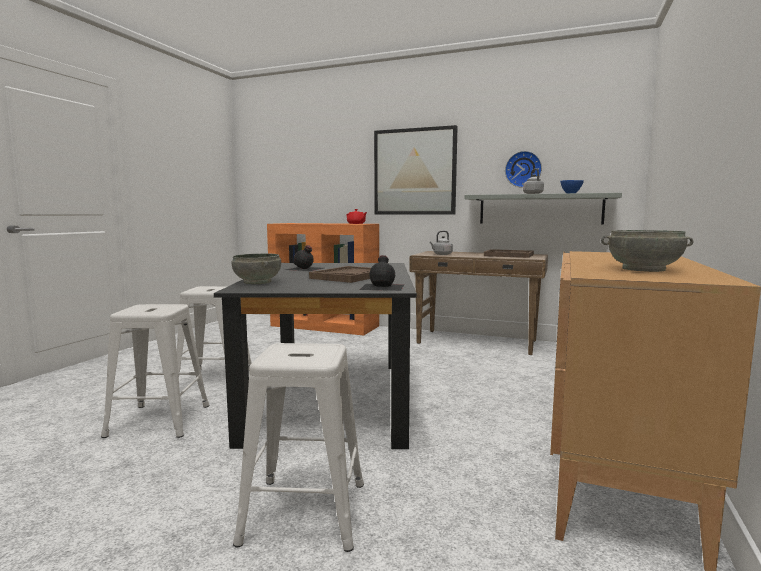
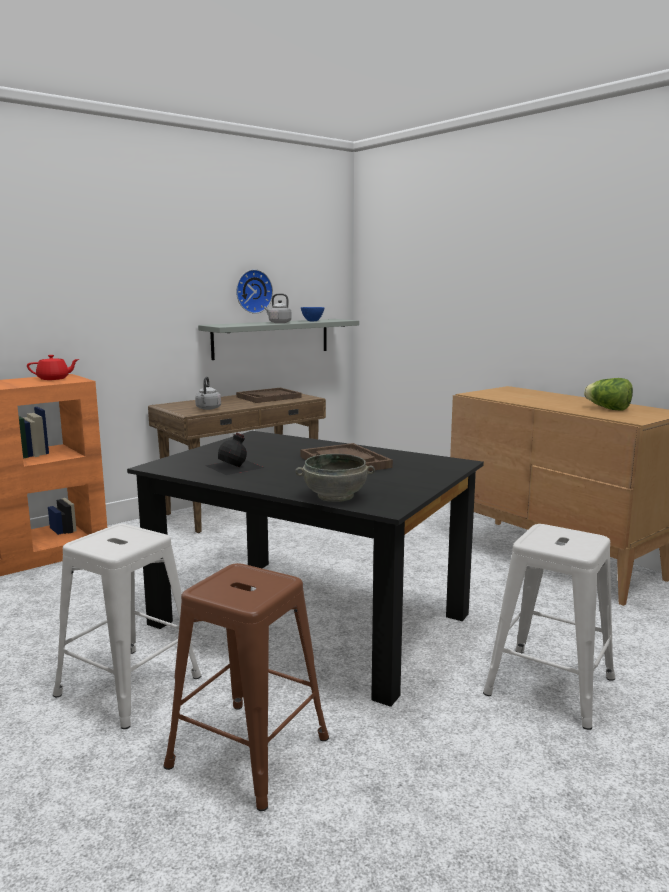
camera: 60 degrees left, 5 degrees up
white stool [101,304,209,438] -> brown stool [163,563,329,811]
black bottle [360,255,404,291] -> none
picture [374,125,458,215] -> none
grey bowl [601,230,693,272] -> lettuce [584,378,633,411]

